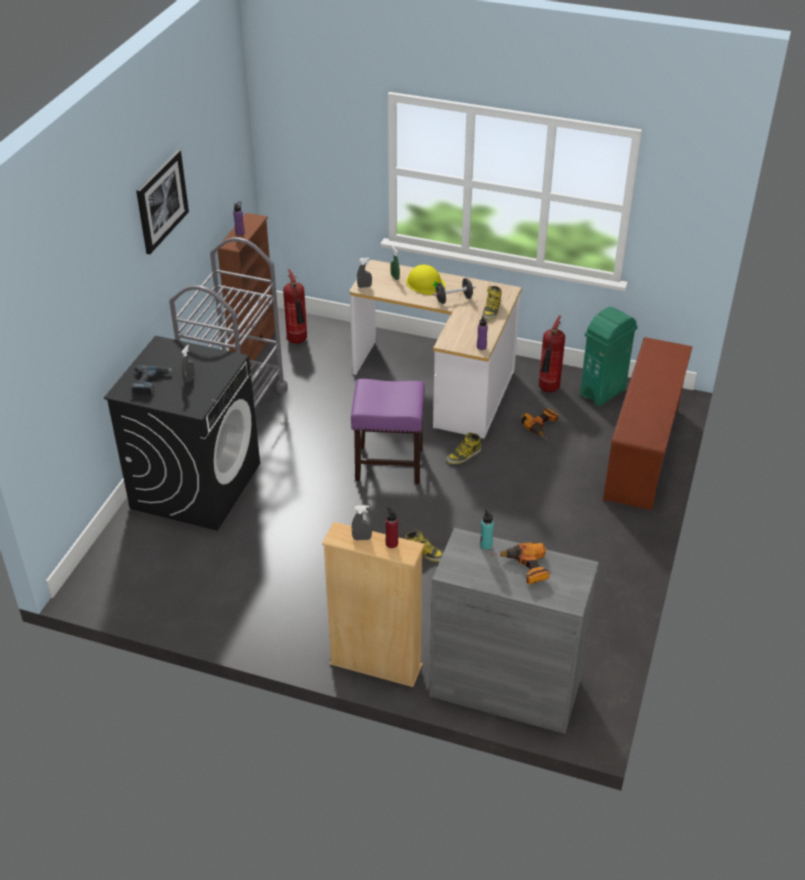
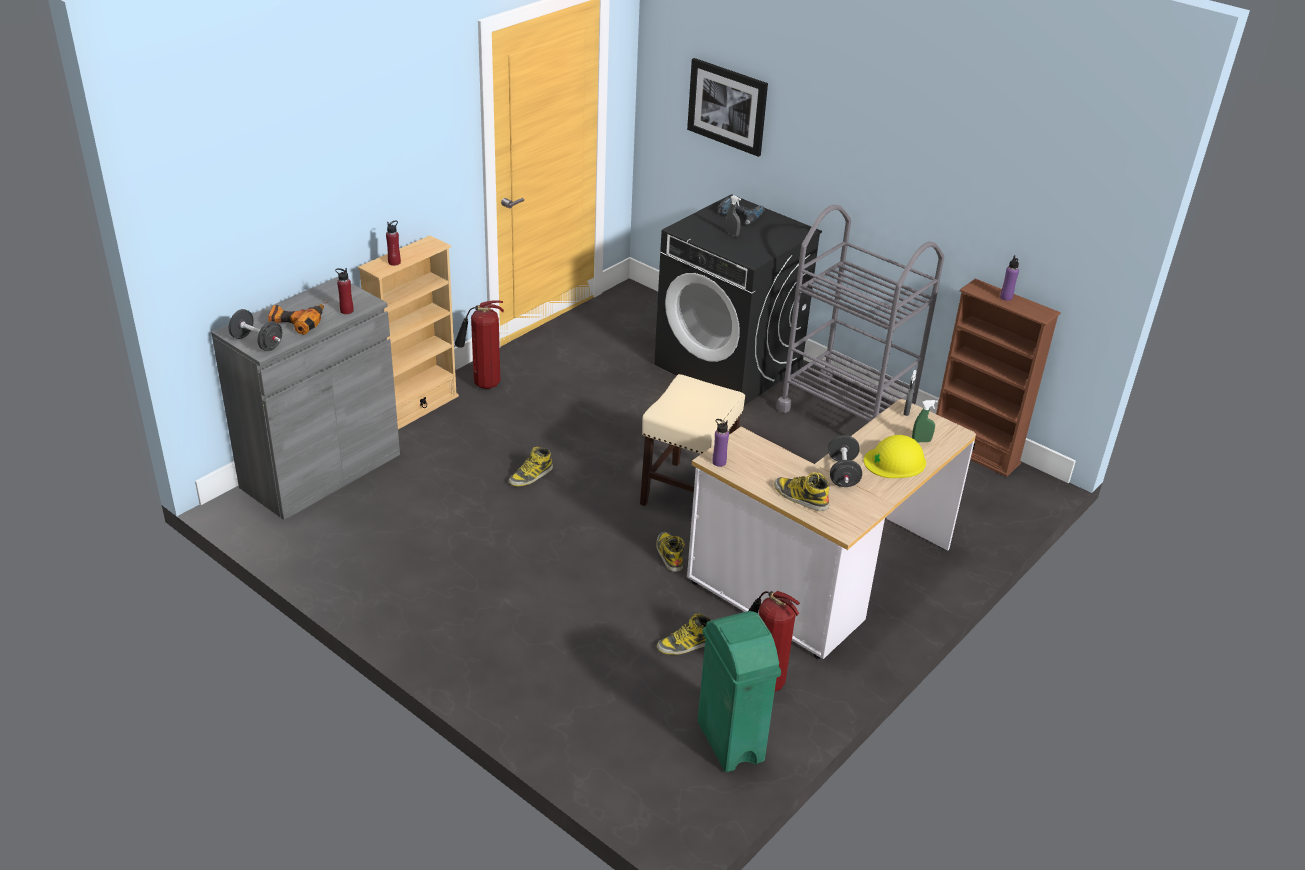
camera: 110 degrees right, 5 degrees down
picture [136,150,189,254] -> picture moved to [687,58,768,157]
fire extinguisher [283,269,307,344] -> fire extinguisher moved to [454,300,504,389]
purple stool [351,379,425,484] -> beige stool [640,374,745,506]
grey spray bottle [352,505,372,540] -> none
turquoise bottle [480,510,494,550] -> red bottle [335,268,354,314]
power drill [521,408,559,440] -> boot [657,613,711,655]
brown shoe rack [603,337,693,510] -> none
none -> black dumbbell [229,309,282,351]

